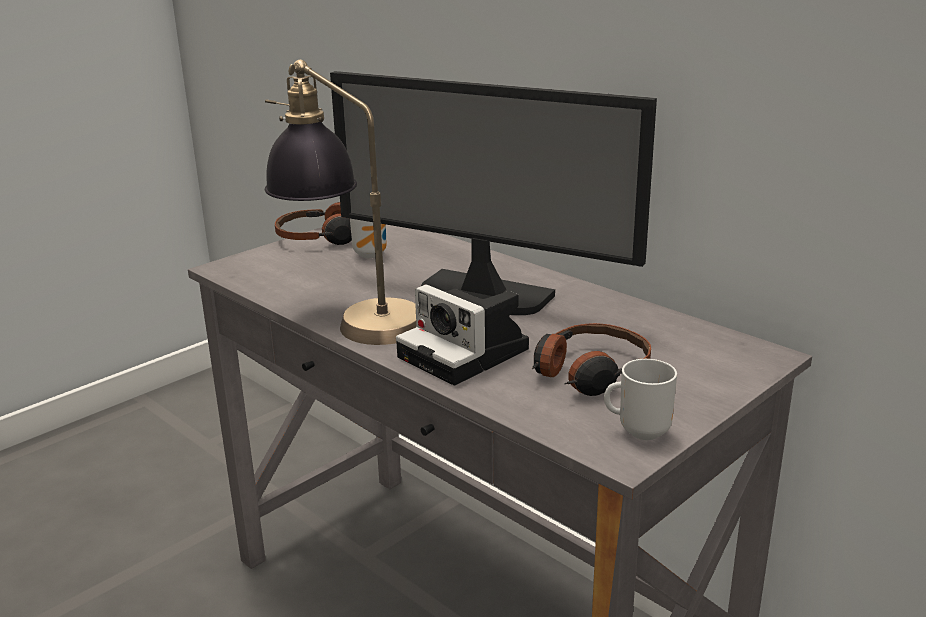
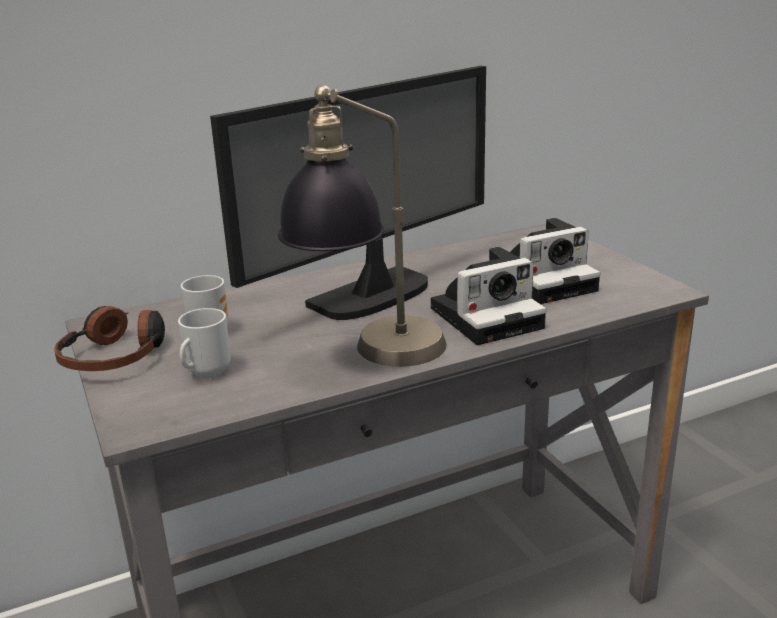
camera: 70 degrees left, 0 degrees up
headphones [532,323,651,396] -> camera [510,218,600,304]
mug [604,359,677,440] -> mug moved to [178,308,230,378]

